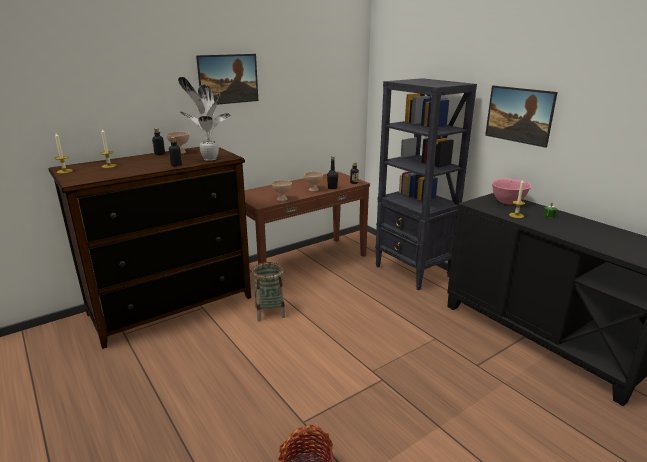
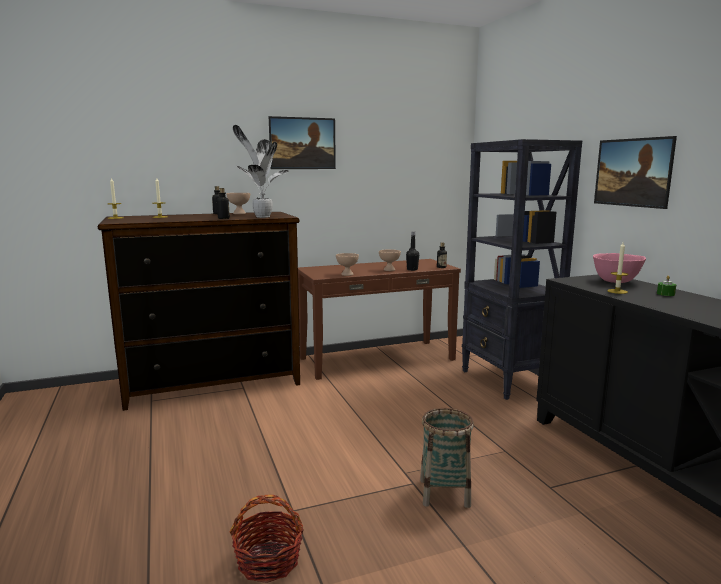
camera: 15 degrees right, 10 degrees down
basket [252,262,286,321] -> basket moved to [420,408,474,508]

